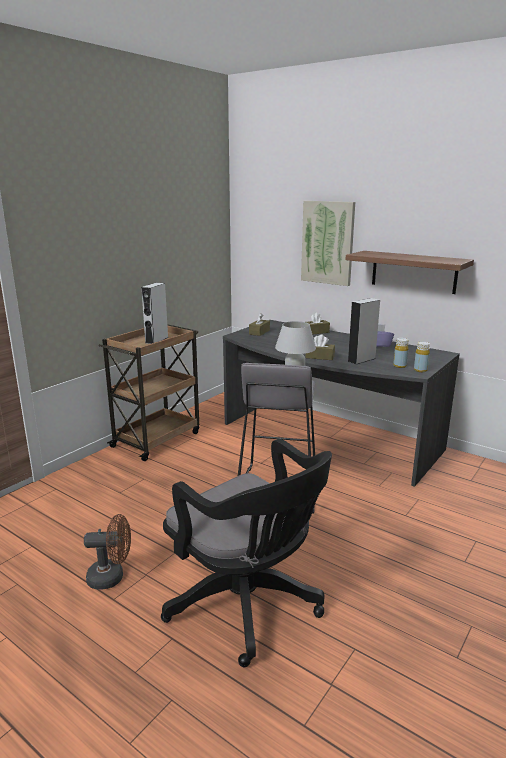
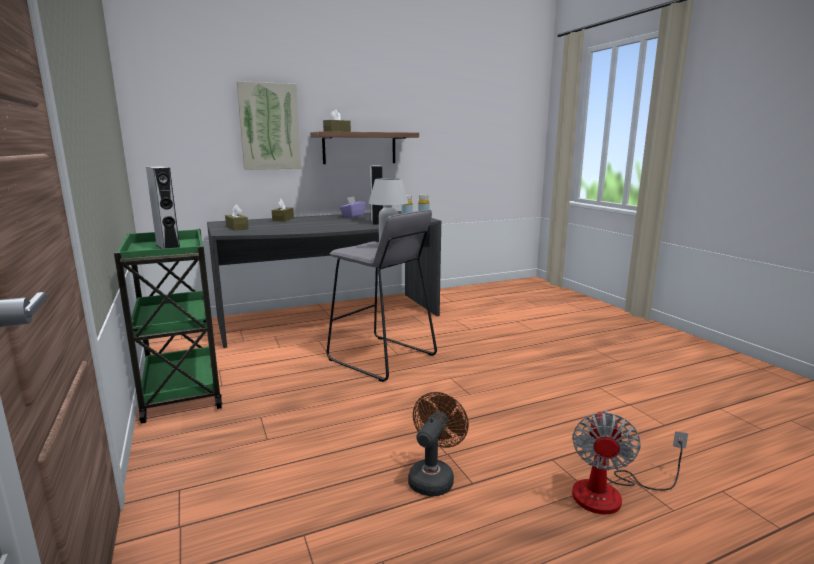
camera: 60 degrees left, 5 degrees down
brown cart [99,325,199,461] -> green cart [114,229,222,424]
black office chair [161,439,332,667] -> none
brown tissue box [306,334,335,360] -> brown tissue box moved to [323,110,351,132]
none -> fan [572,410,688,514]

